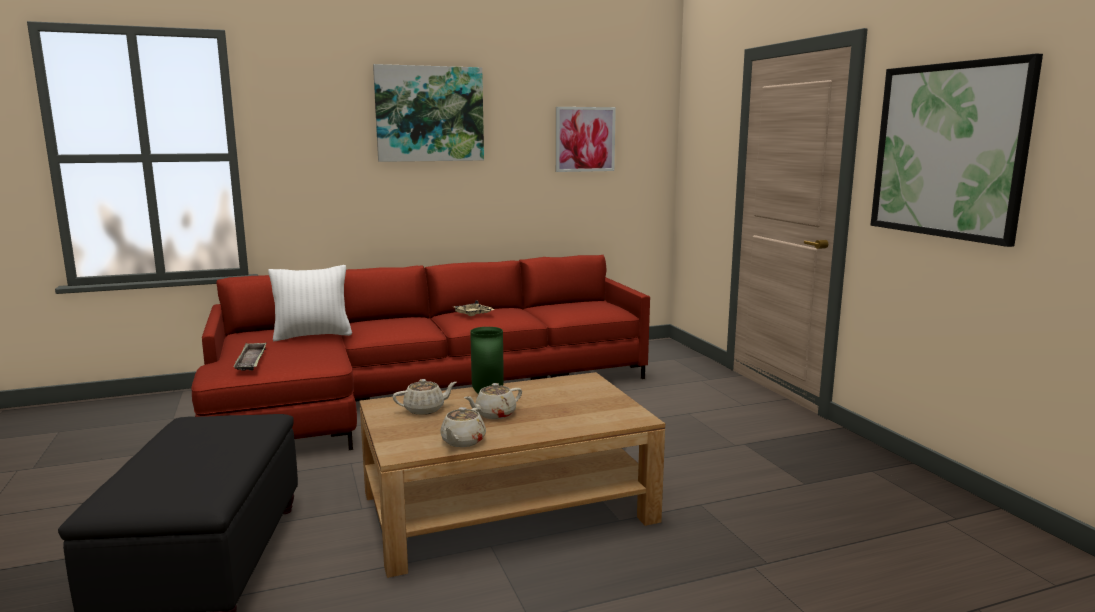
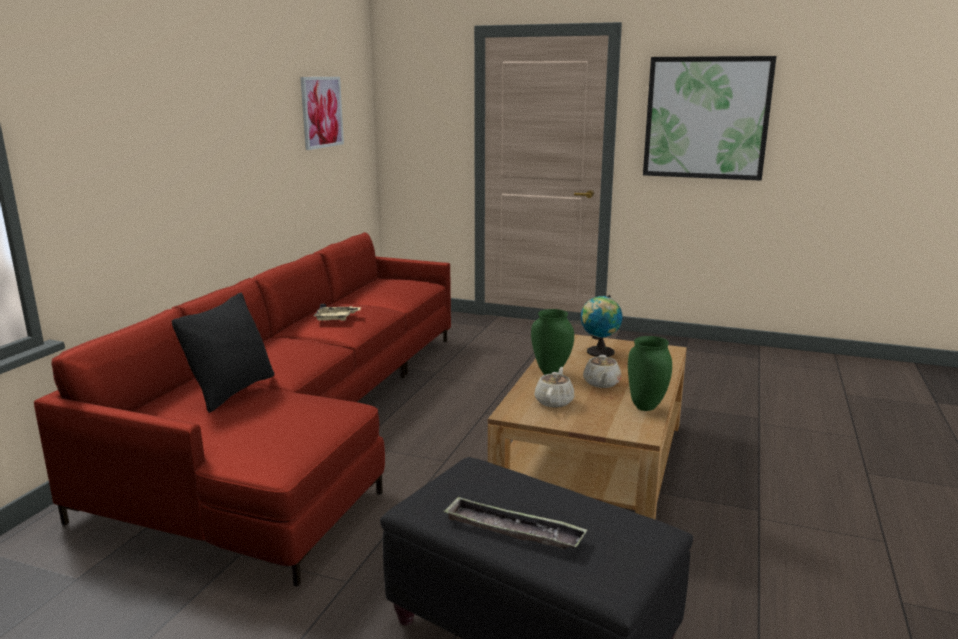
camera: 50 degrees left, 5 degrees up
tray [233,343,266,371] -> tray moved to [443,496,587,549]
white pillow [268,265,352,341] -> black pillow [172,293,275,413]
picture [373,64,484,162] -> none
beige teapot [440,407,486,447] -> green vase [628,336,672,411]
none -> globe [581,295,622,357]

